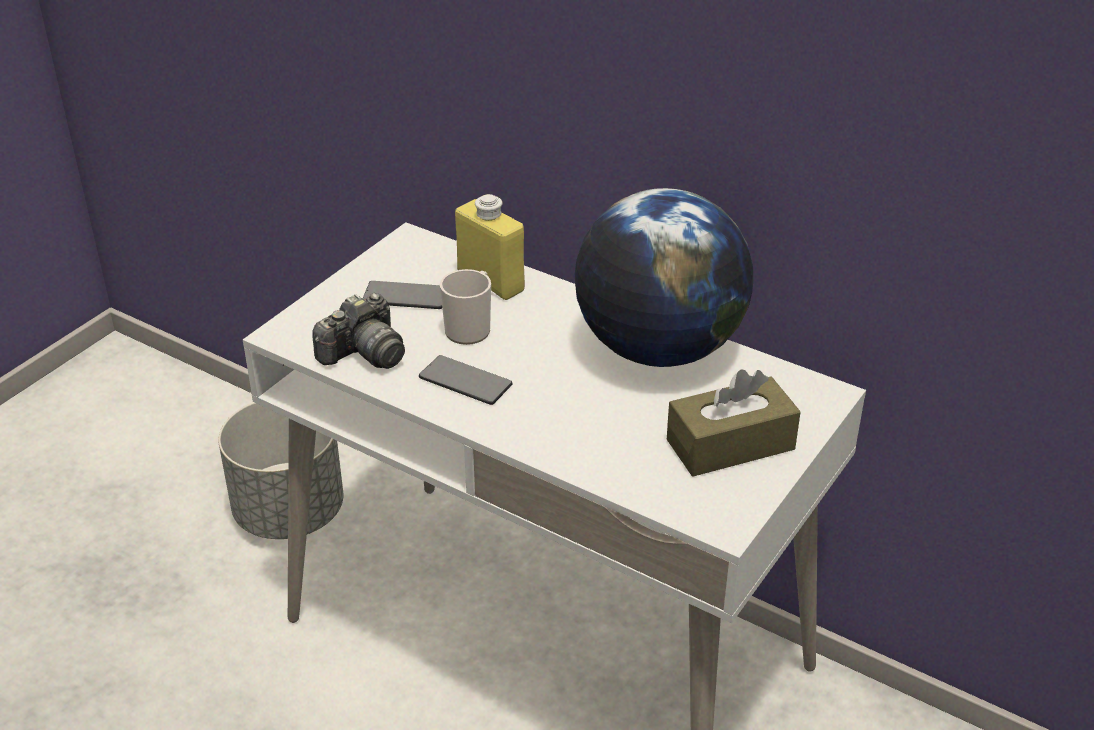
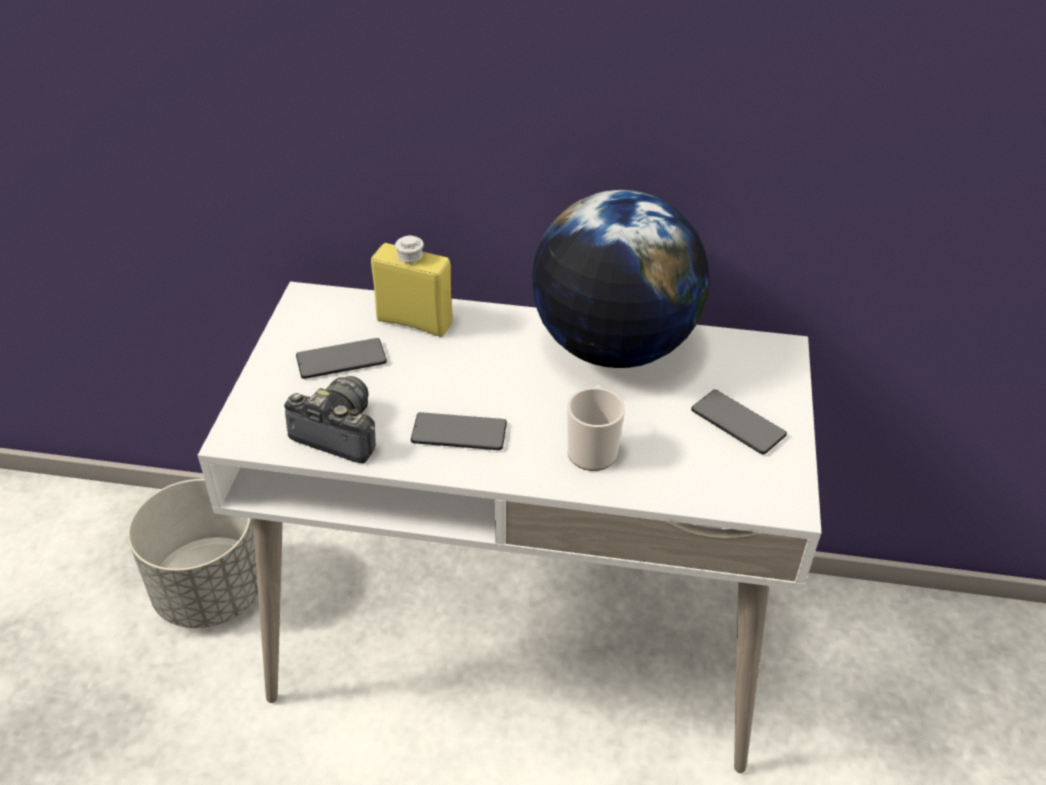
camera: 25 degrees left, 5 degrees up
camera [312,293,405,369] -> camera turned 90 degrees counterclockwise [284,376,376,463]
mug [440,269,491,345] -> mug moved to [567,385,625,471]
brown tissue box [667,369,801,477] -> phone [691,390,787,454]

